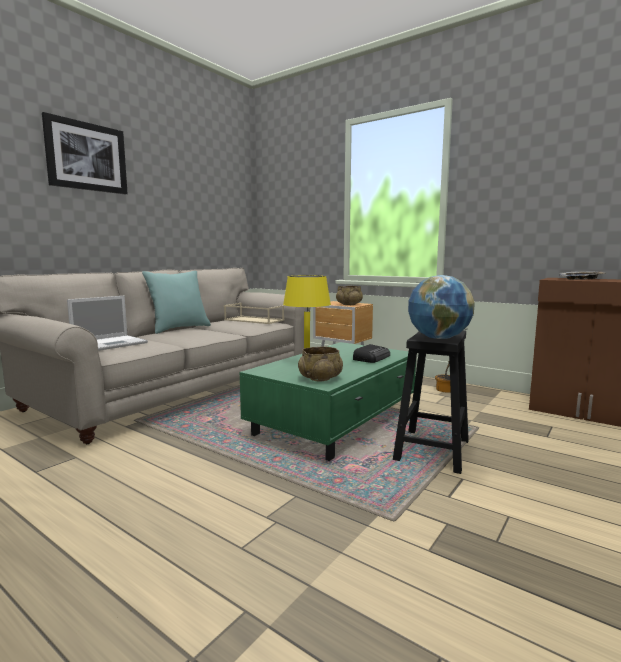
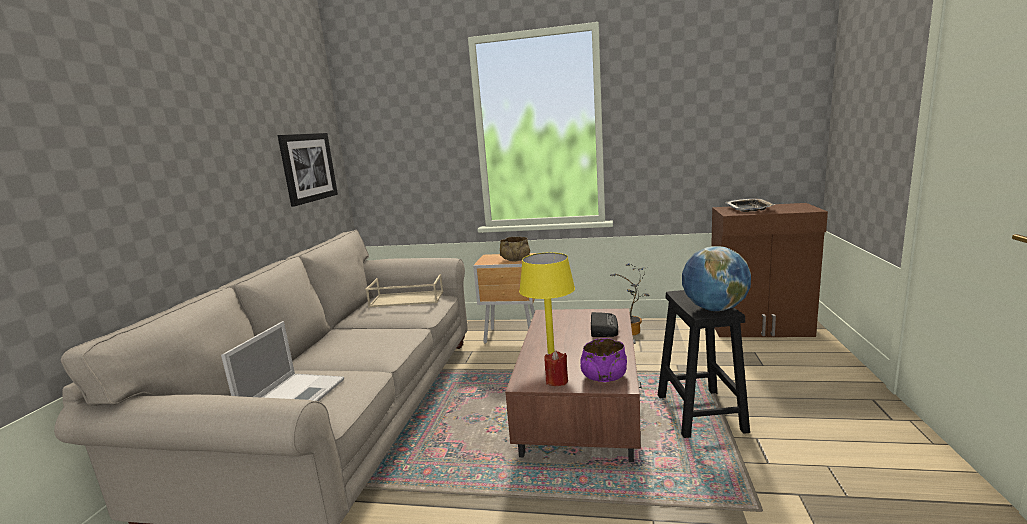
camera: 25 degrees left, 5 degrees up
picture [42,112,128,195] -> picture moved to [278,133,338,207]
turquoise pillow [142,271,211,334] -> none
green coffee table [240,342,416,461] -> brown coffee table [505,309,642,462]
beige bowl [298,347,343,381] -> purple bowl [580,338,627,382]
none -> red candle [544,351,568,386]

